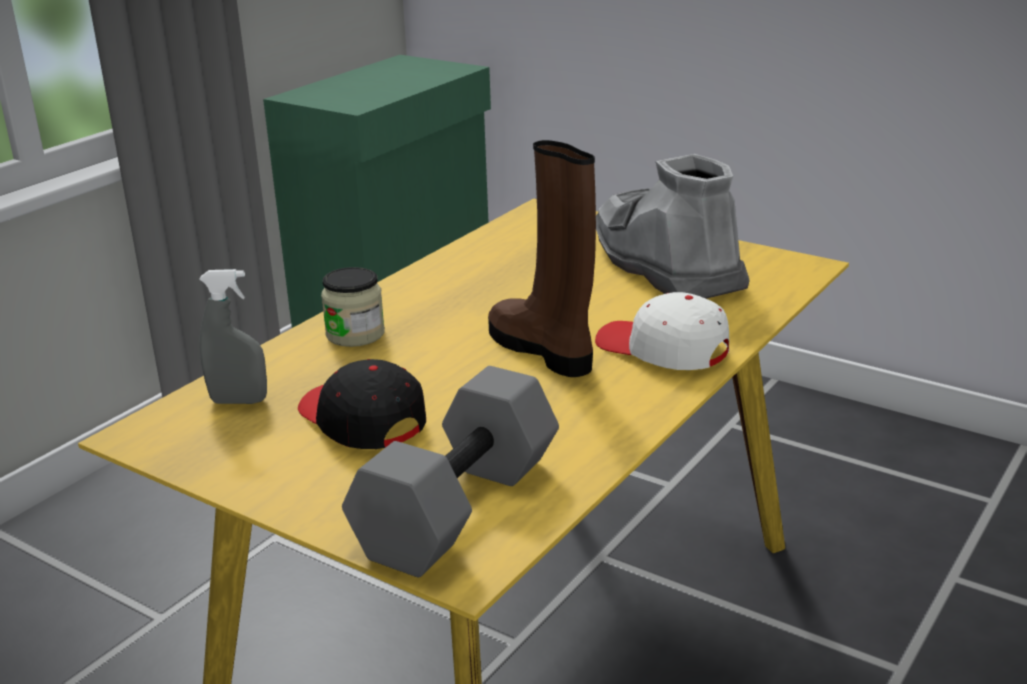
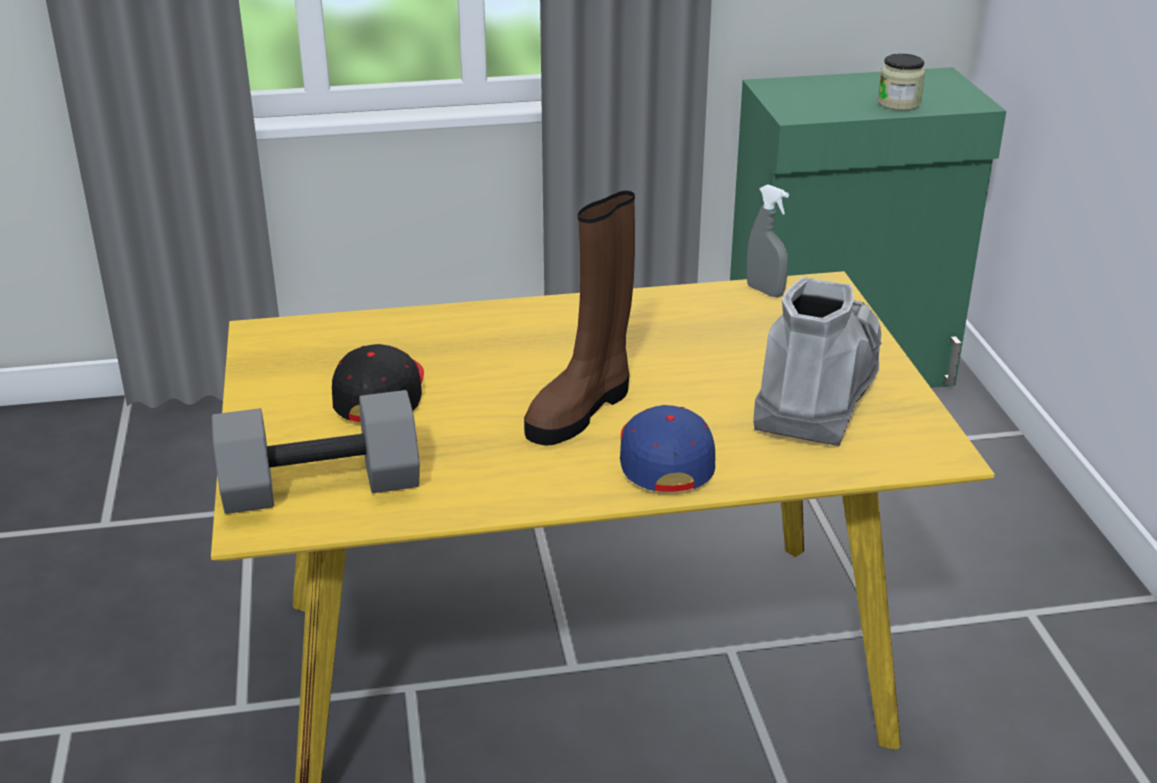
camera: 45 degrees right, 5 degrees up
grey spray bottle [199,269,267,404] -> grey spray bottle moved to [746,184,789,297]
jar [321,267,385,347] -> jar moved to [878,54,925,111]
brown boot [488,140,596,377] -> brown boot turned 150 degrees counterclockwise [524,190,635,446]
white cap [595,292,729,370] -> blue cap [620,405,715,492]

